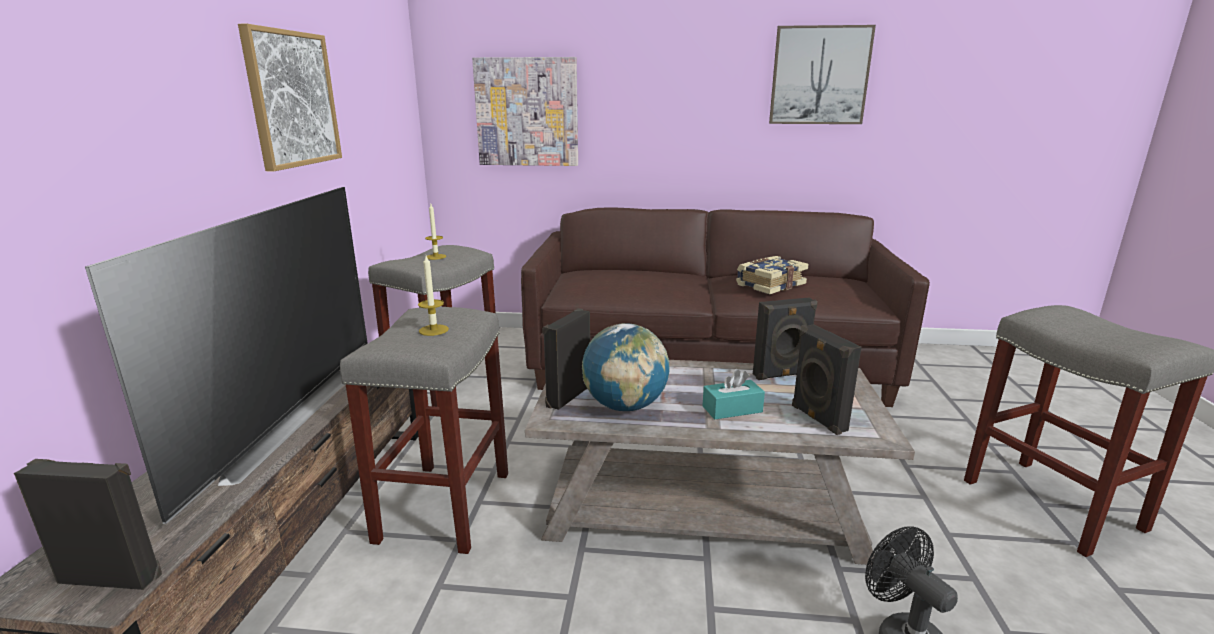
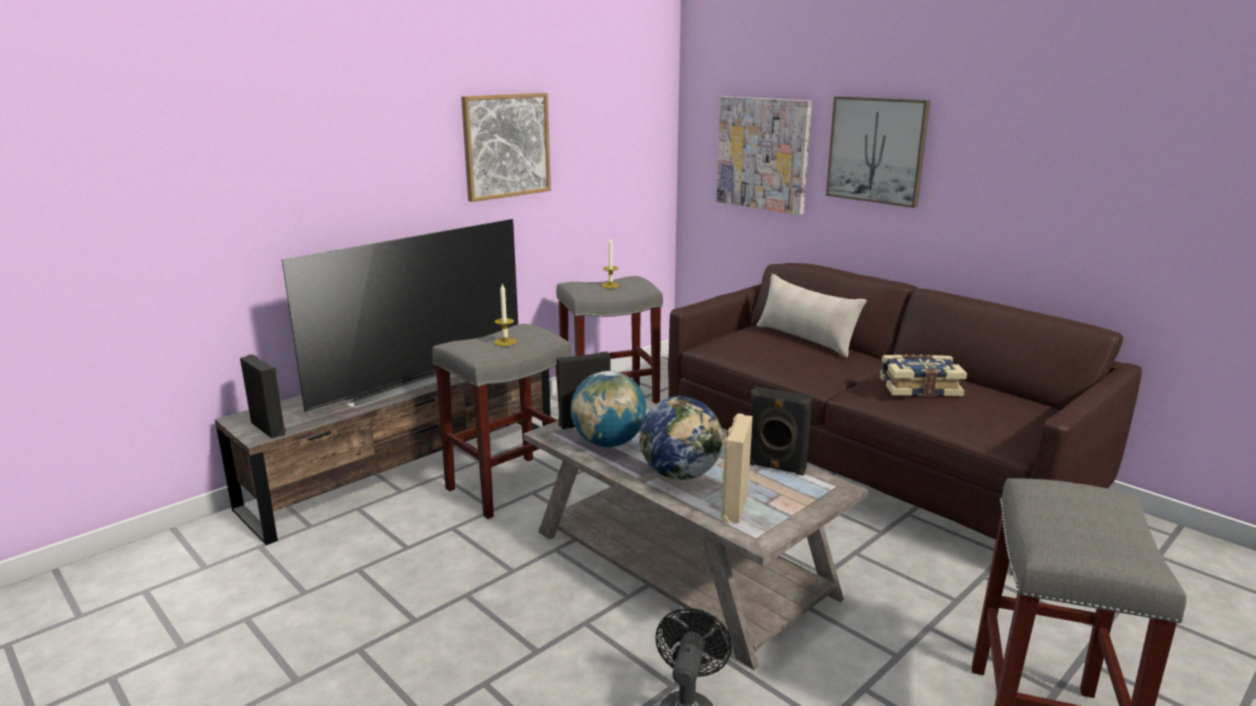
camera: 40 degrees right, 0 degrees up
turquoise tissue box [703,369,765,420] -> globe [639,396,724,480]
picture [769,25,876,124] -> picture moved to [826,96,931,208]
black speaker [792,324,861,435] -> beige speaker [721,413,753,523]
none -> beige pillow [756,274,867,358]

